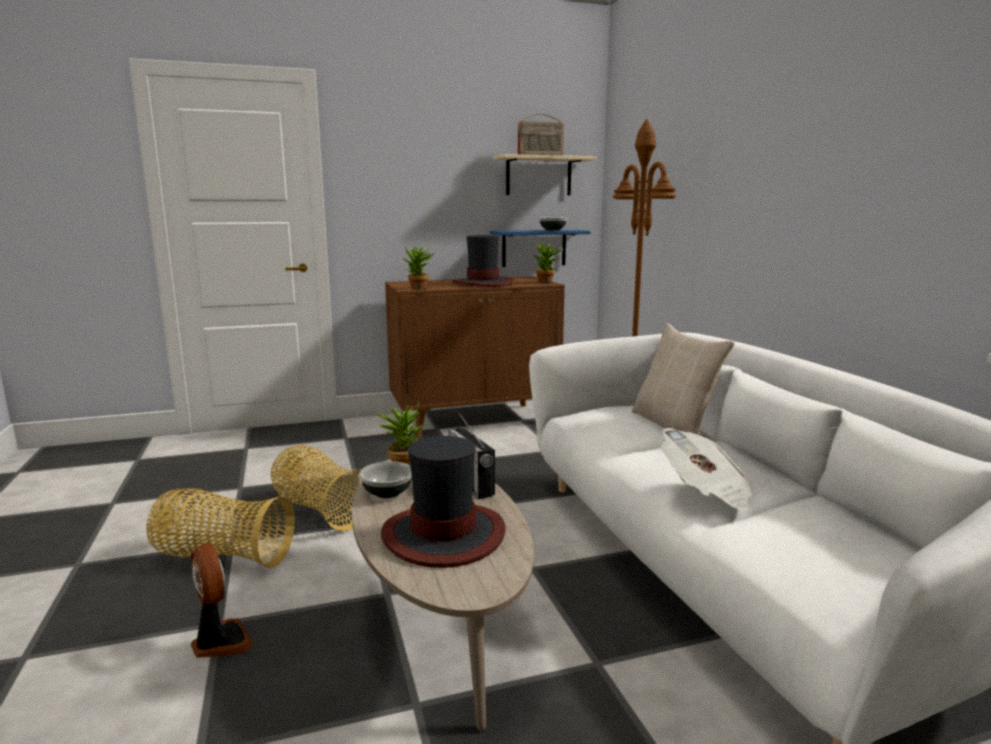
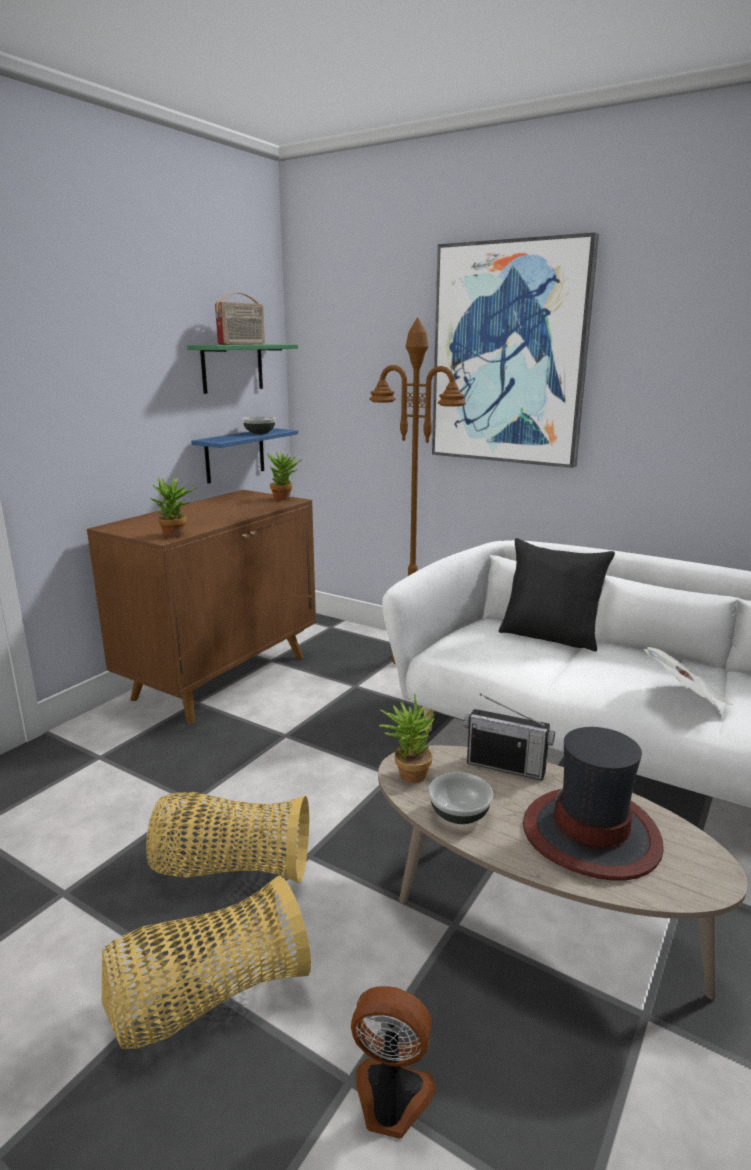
camera: 40 degrees left, 5 degrees up
hat [452,235,514,287] -> none
beige shelf [493,154,597,195] -> green shelf [187,344,298,394]
beige pillow [632,323,735,435] -> black pillow [499,538,615,651]
none -> picture [432,232,599,468]

